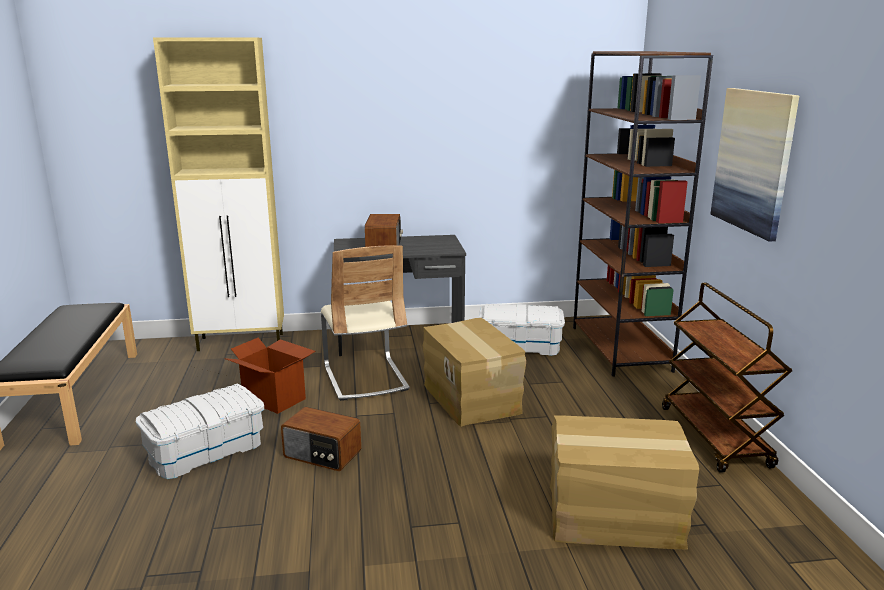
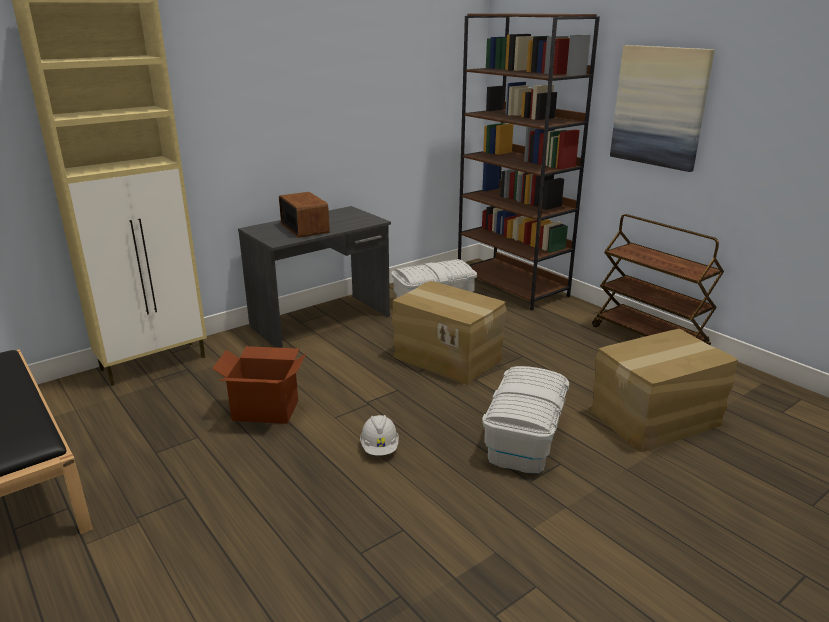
camera: 30 degrees left, 5 degrees up
white storage box [136,384,264,479] -> white storage box moved to [482,366,569,473]
radio [281,407,361,471] -> white hard hat [360,415,399,456]
beige chair [321,245,410,401] -> none

